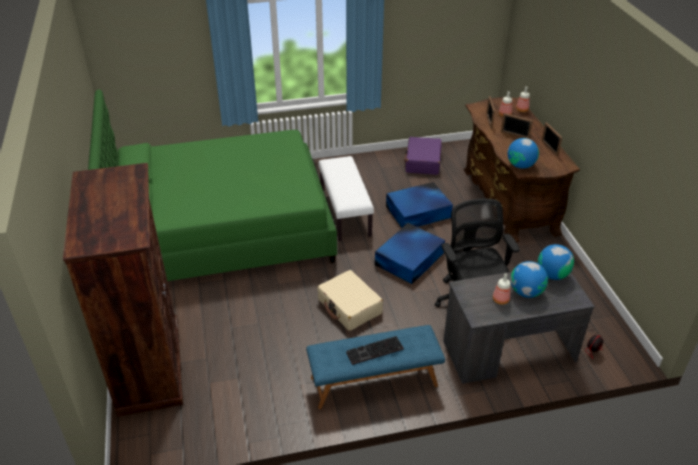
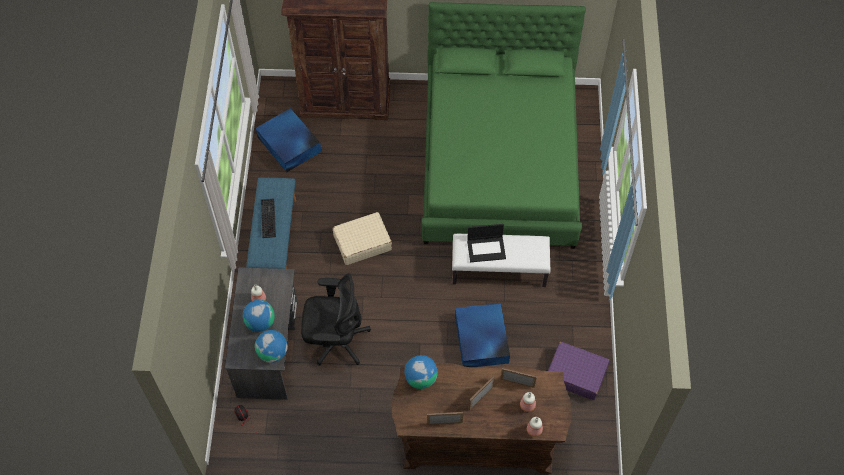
camera: 105 degrees right, 20 degrees up
blue storage box [375,223,445,284] -> blue storage box moved to [256,108,321,172]
none -> laptop [467,224,506,262]

